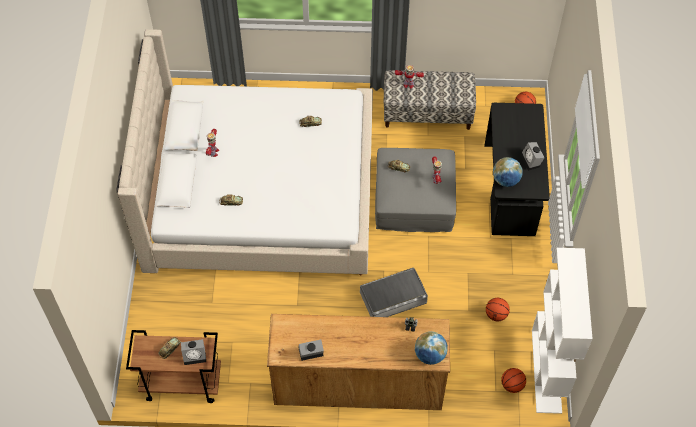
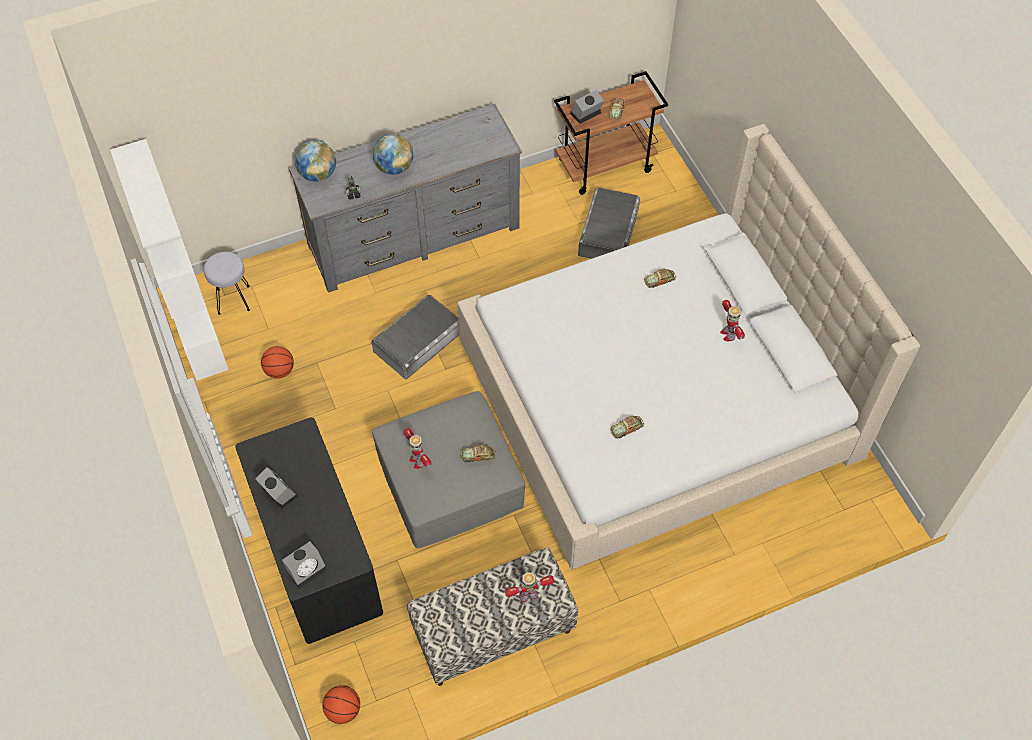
camera: 155 degrees right, 0 degrees up
brown dresser [267,314,450,410] -> grey dresser [289,103,522,293]
alarm clock [298,340,324,361] -> alarm clock moved to [282,541,327,589]
globe [493,157,523,187] -> globe moved to [373,134,413,175]
basketball [501,368,526,393] -> grey stool [204,252,250,315]
none -> grey storage box [578,188,640,259]

